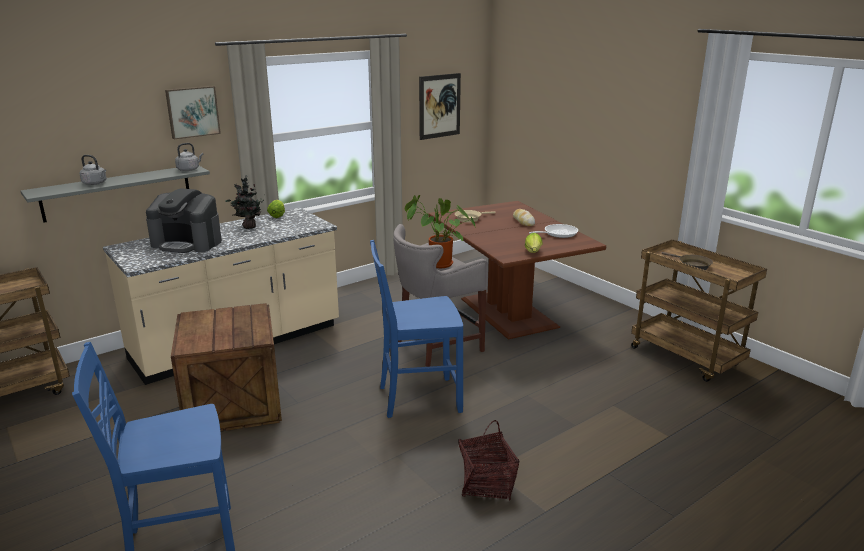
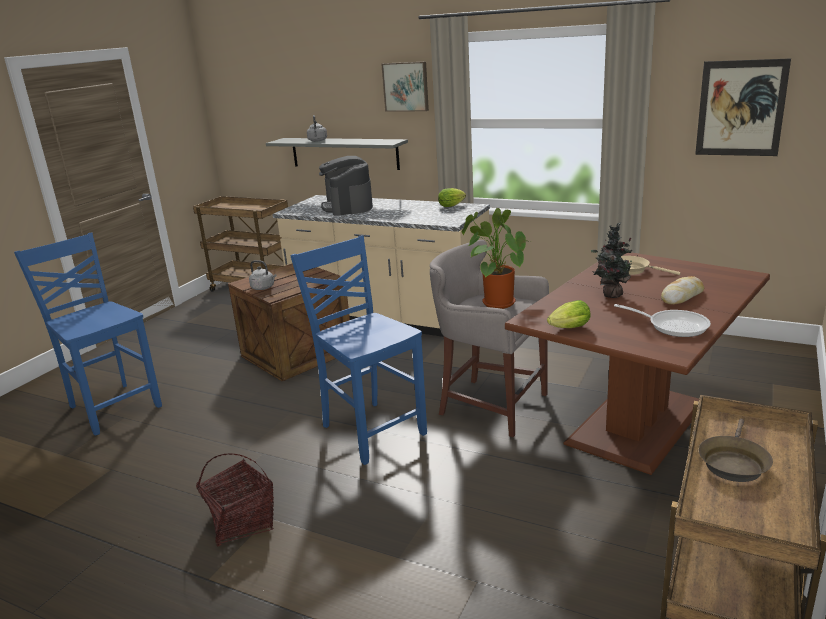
camera: 65 degrees right, 0 degrees up
grey kettle [175,143,204,171] -> grey kettle moved to [249,260,277,290]
potted plant [225,175,264,229] -> potted plant moved to [591,222,638,298]

